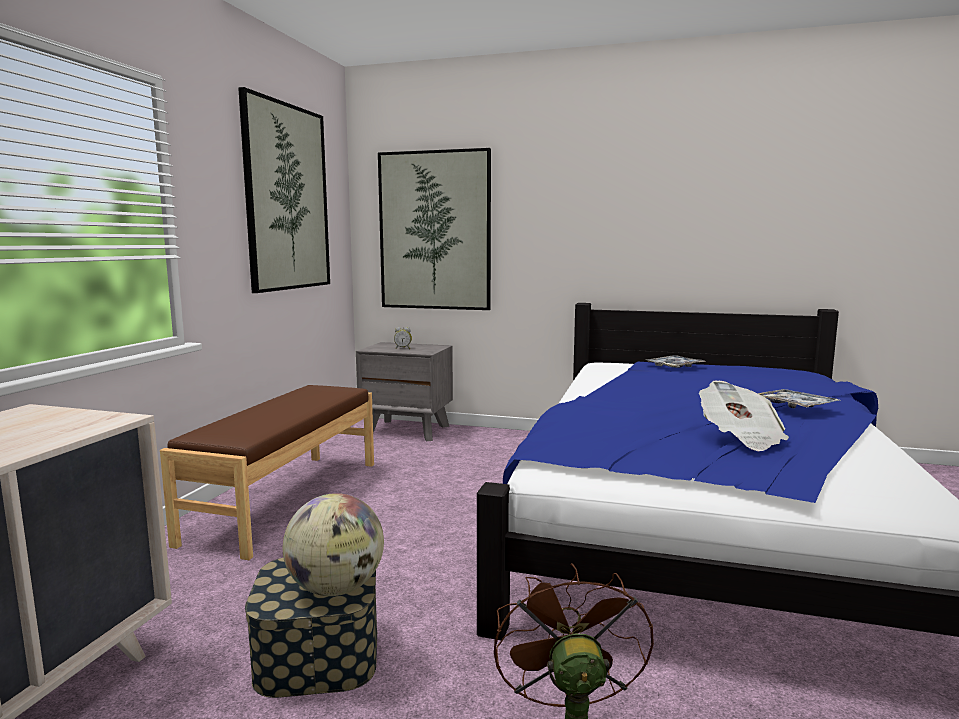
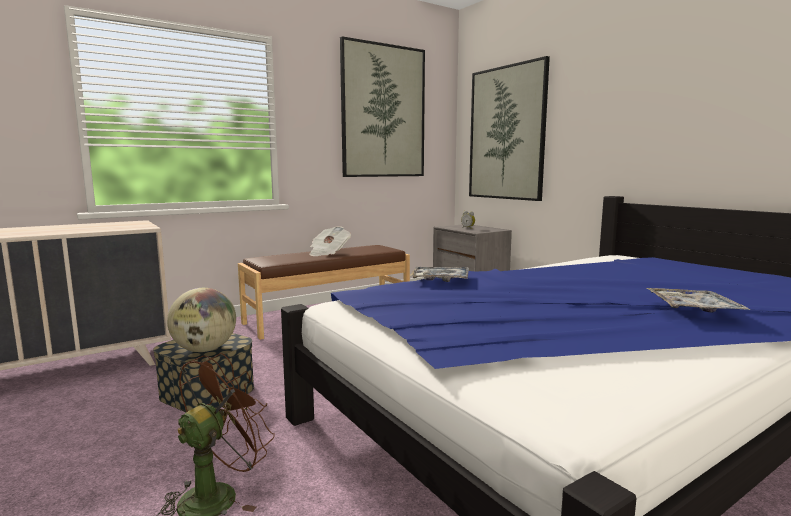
camera: 40 degrees right, 0 degrees up
tray [647,355,706,368] -> tray moved to [410,267,469,282]
newspaper [699,381,789,451] -> newspaper moved to [309,226,351,256]

